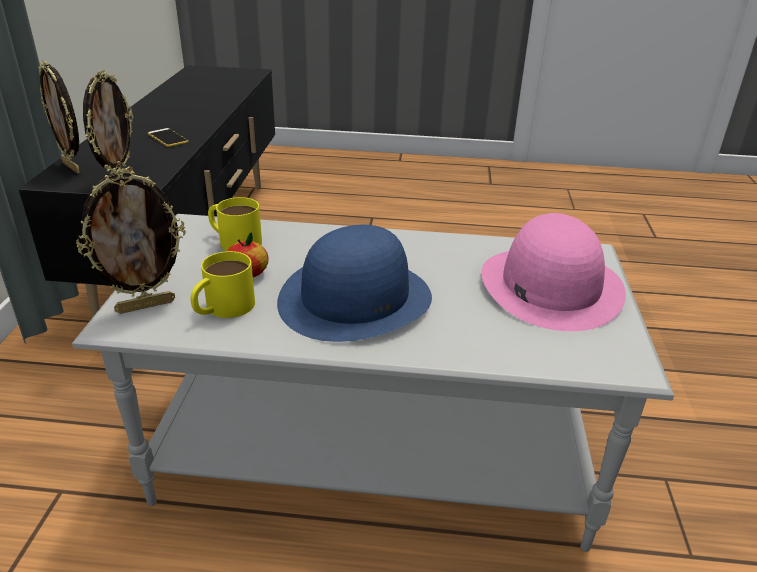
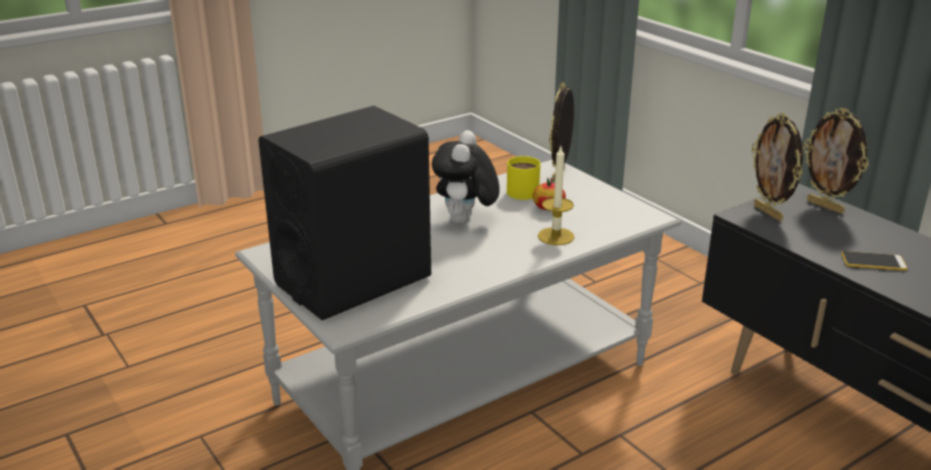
camera: 140 degrees right, 5 degrees down
picture frame [38,61,80,174] -> picture frame turned 135 degrees counterclockwise [803,108,869,213]
yellow mug [208,197,262,251] -> none
blue hat [277,225,432,342] -> plush toy [432,130,500,223]
pink hat [481,213,626,331] -> black speaker [258,106,431,320]
none -> candle [538,147,575,245]

